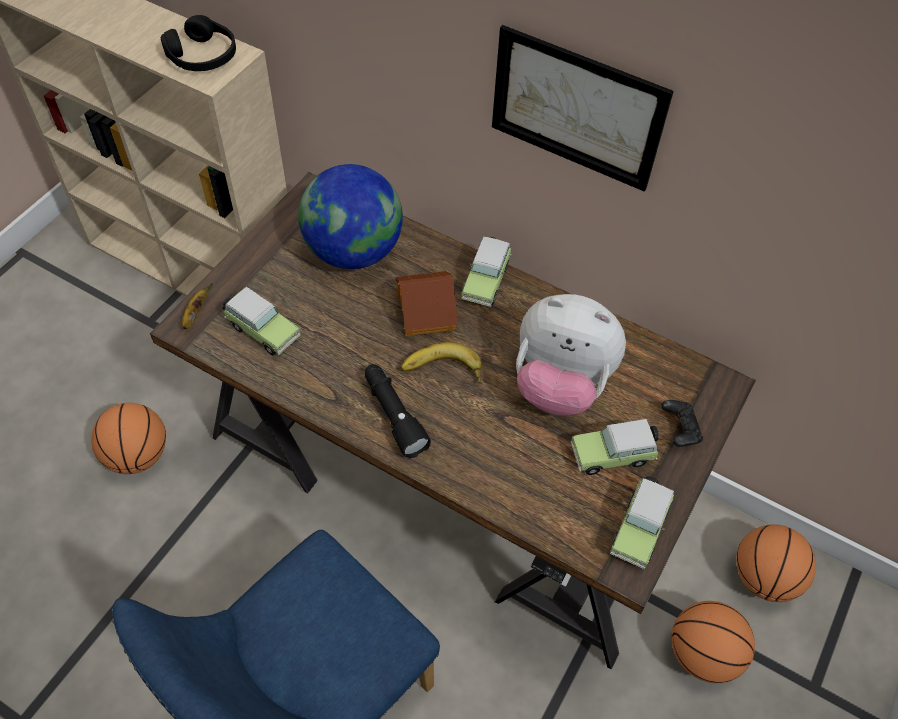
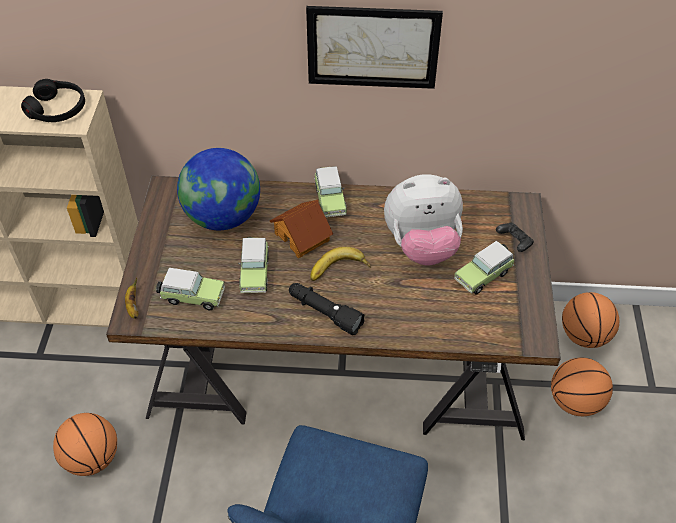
camera: 25 degrees left, 5 degrees down
toy car [610,476,674,569] -> toy car moved to [238,237,269,293]

